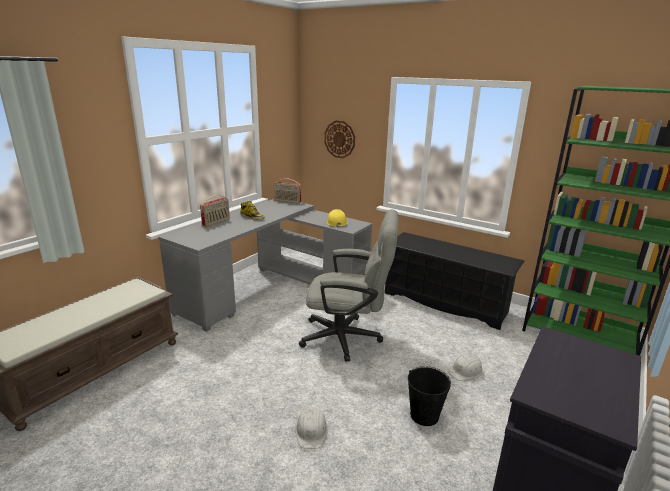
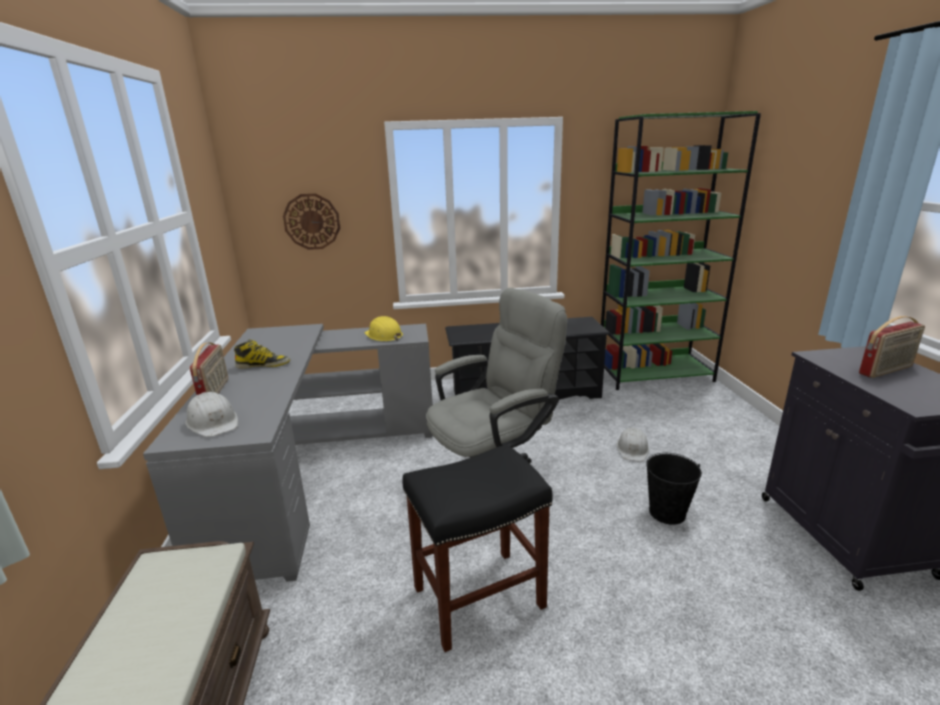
camera: 40 degrees left, 0 degrees up
radio [274,178,301,204] -> radio moved to [859,316,925,378]
white hard hat [295,407,328,449] -> white hard hat moved to [185,392,238,437]
none -> black stool [402,444,553,652]

